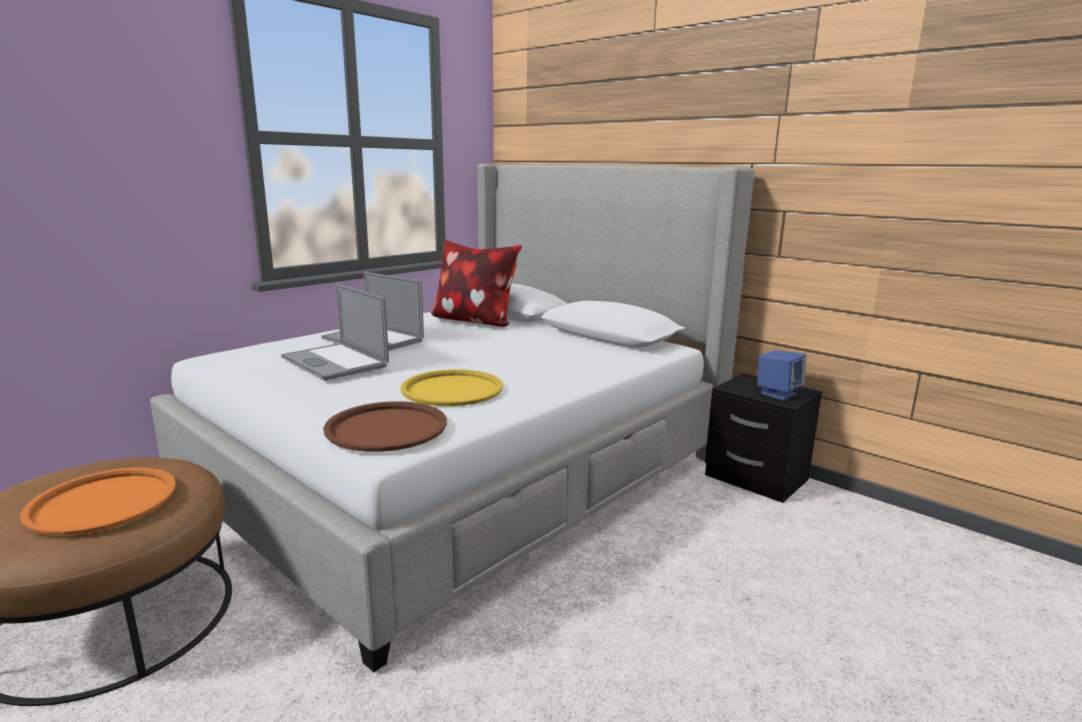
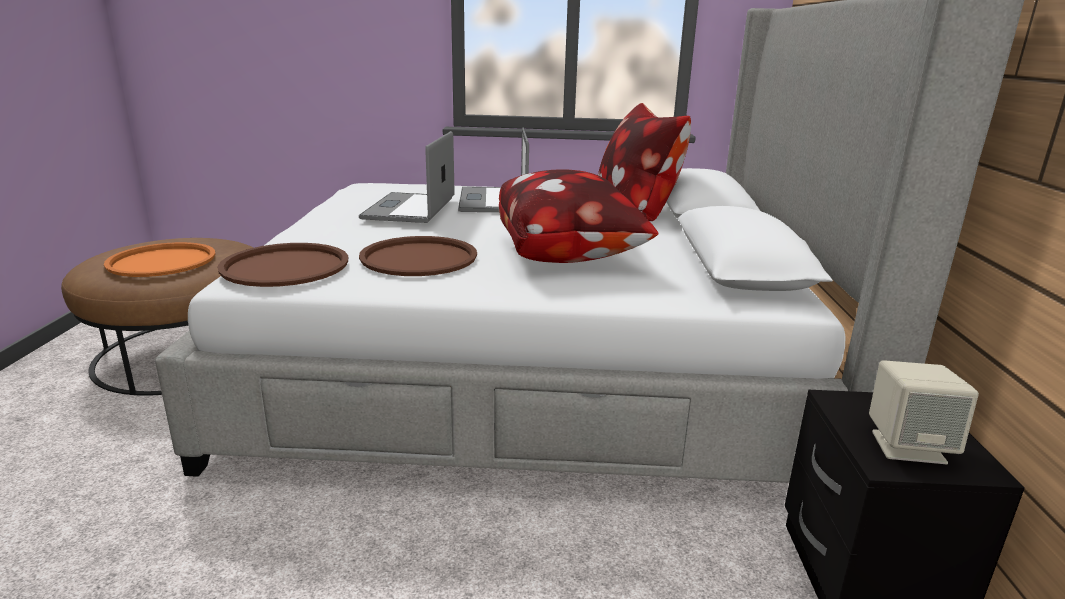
camera: 50 degrees right, 5 degrees up
yellow tray [400,369,503,406] -> brown tray [359,236,477,276]
blue speaker [757,350,806,400] -> beige speaker [869,360,979,464]
none -> pillow [499,169,659,263]

